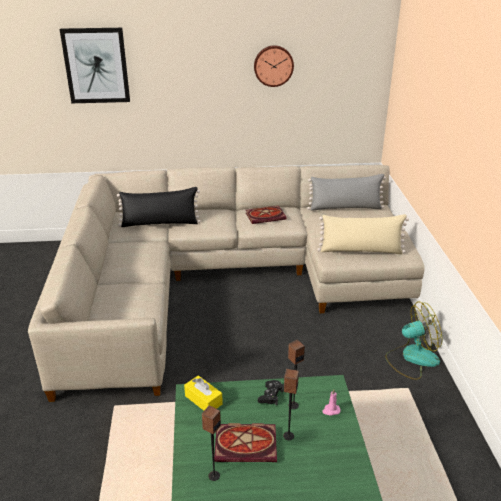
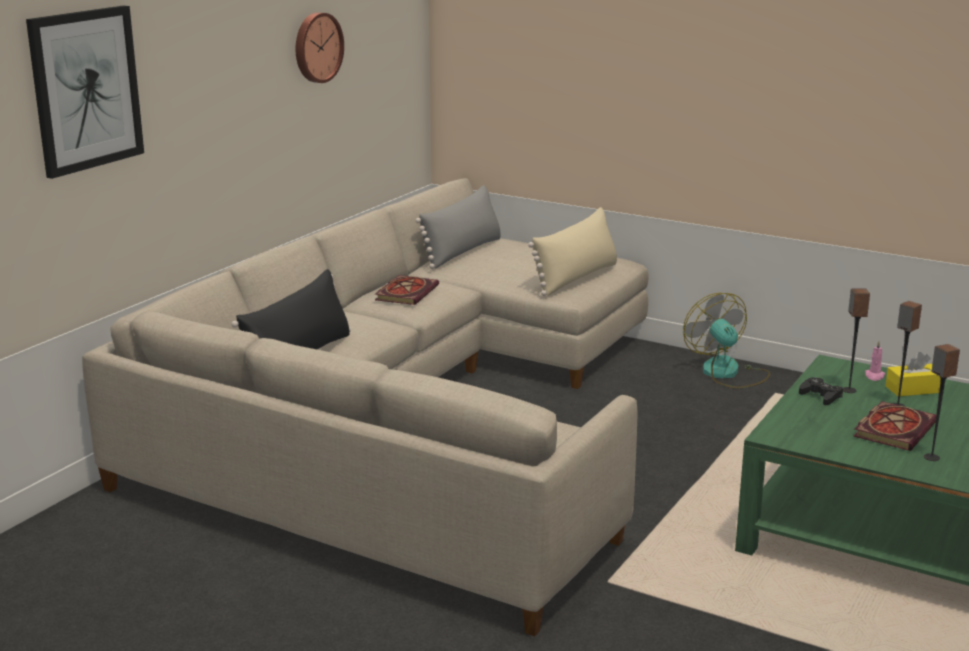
camera: 55 degrees left, 10 degrees down
yellow tissue box [184,376,223,411] -> yellow tissue box moved to [885,352,941,396]
fan [385,301,443,380] -> fan turned 45 degrees counterclockwise [683,293,770,388]

